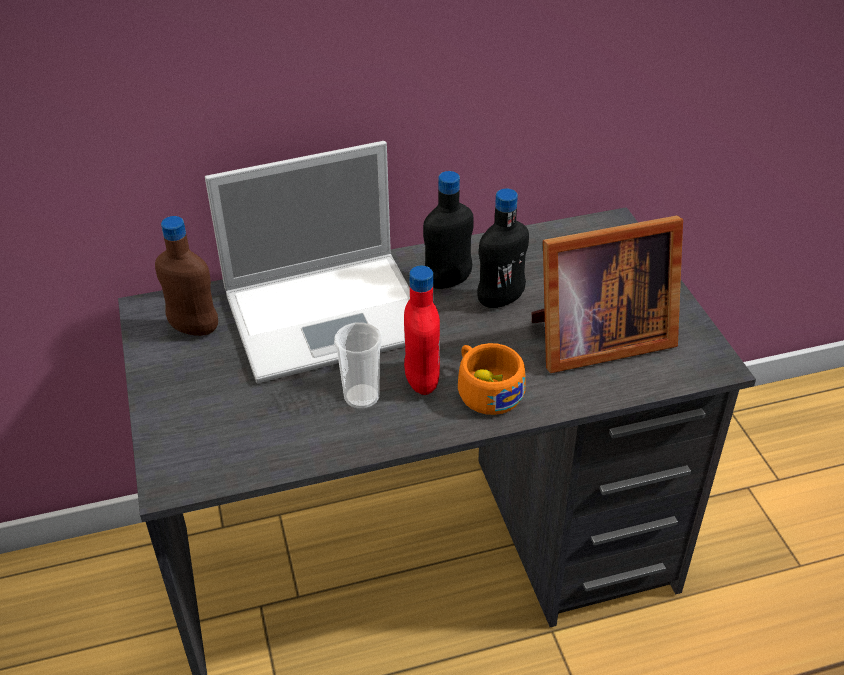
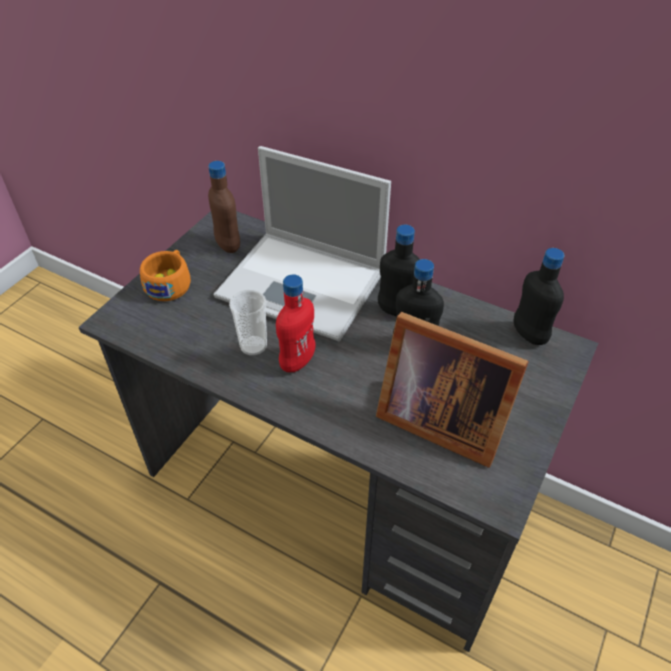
camera: 45 degrees right, 5 degrees up
orange cup [458,343,526,415] -> orange cup moved to [140,250,191,301]
none -> black bottle [513,248,564,345]

